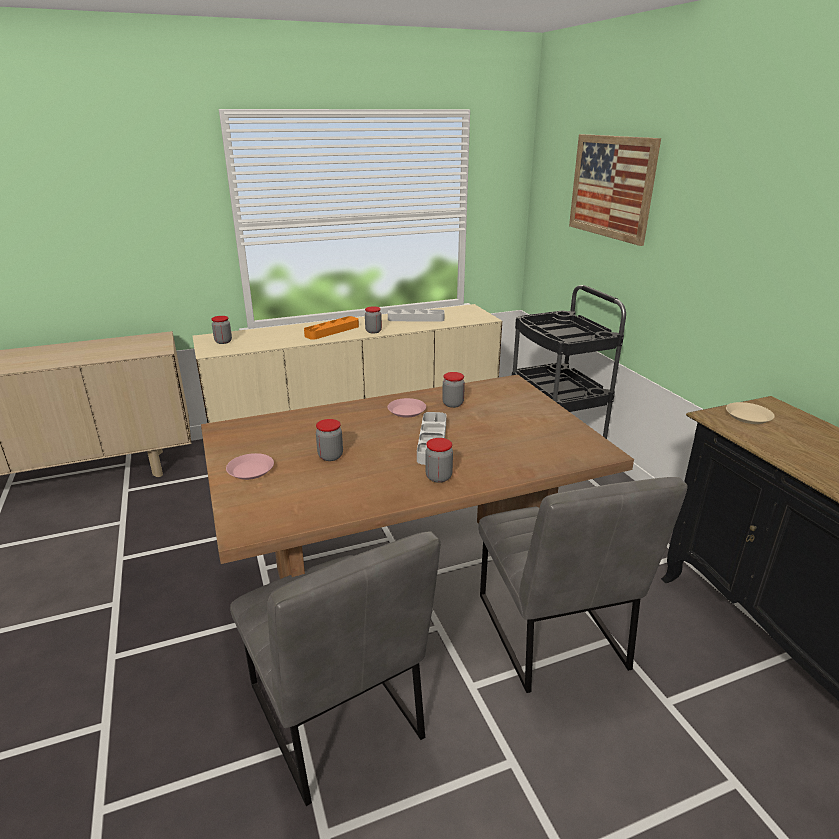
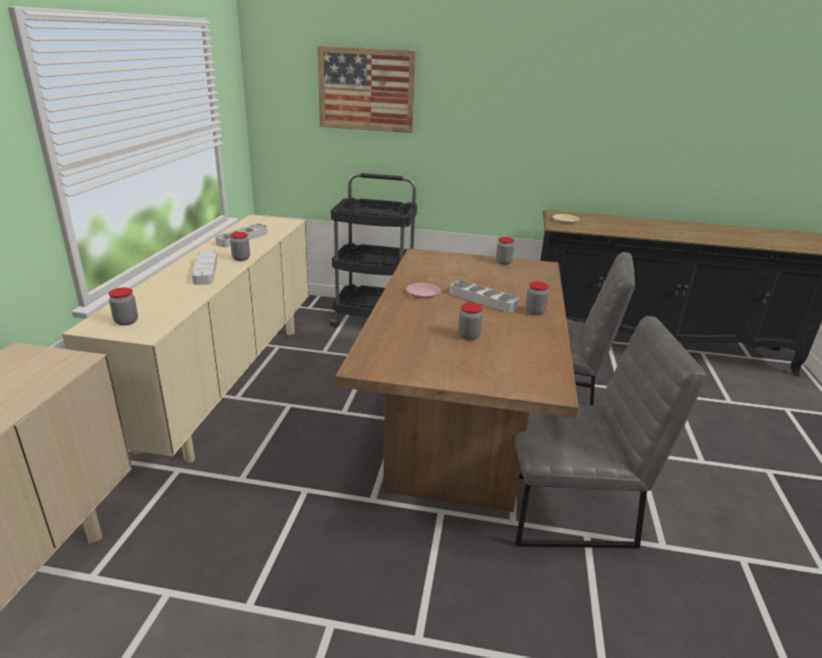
camera: 60 degrees left, 0 degrees up
pink plate [226,453,274,480] -> none
orange tray [304,316,359,340] -> grey tray [191,251,217,285]
jar [442,372,465,408] -> jar moved to [496,237,514,265]

